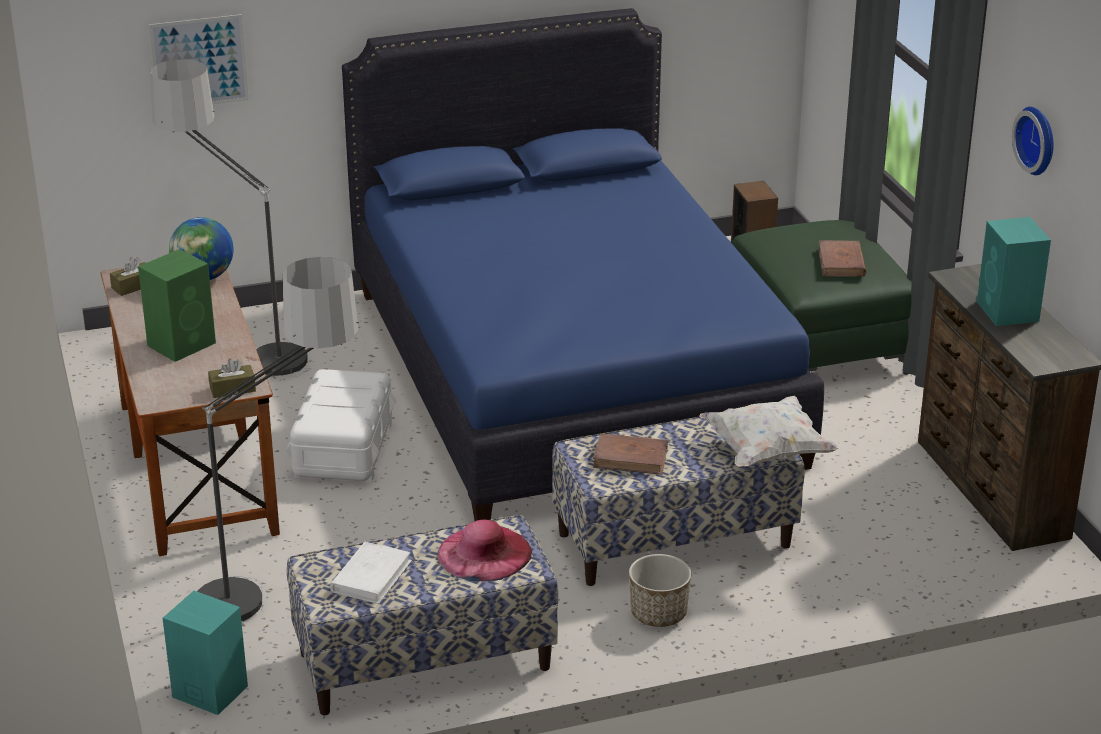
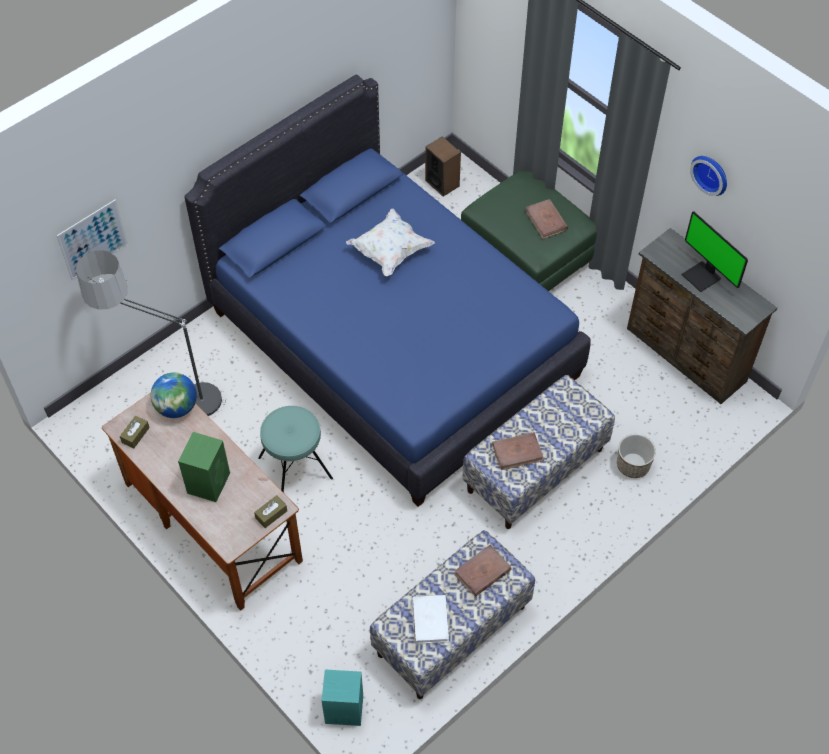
camera: 25 degrees left, 25 degrees up
floor lamp [197,257,359,622] -> none
white storage box [286,369,397,482] -> turquoise stool [258,406,333,493]
pink hat [437,520,532,581] -> brown book [454,544,512,597]
planter [629,554,691,627] -> planter moved to [617,434,656,478]
white pillow [699,396,839,467] -> white pillow moved to [346,208,435,276]
turquoise speaker [977,217,1051,326] -> monitor [682,212,748,292]

